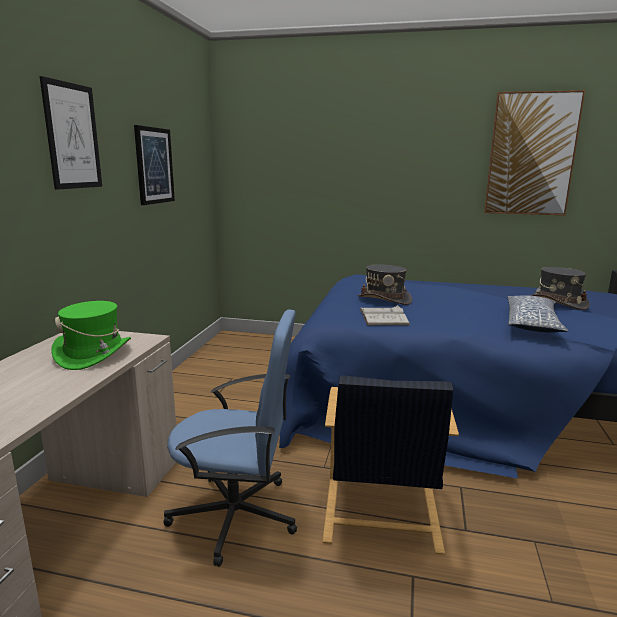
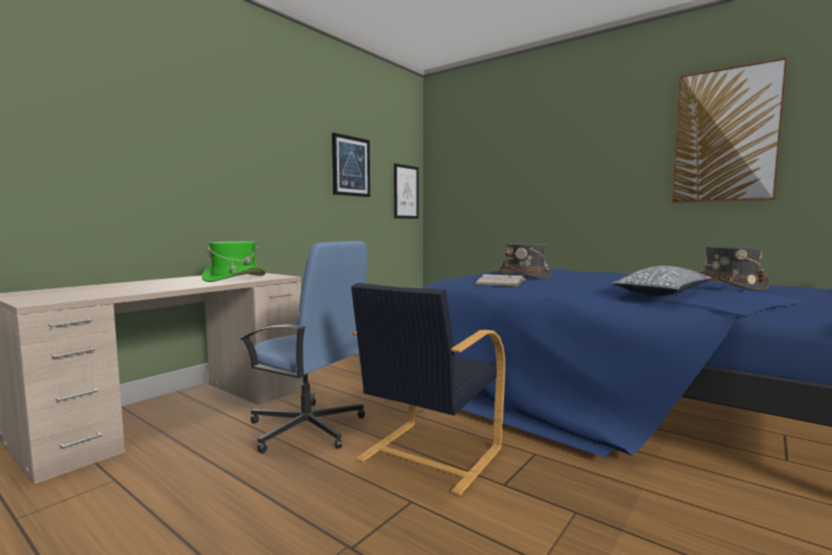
camera: 25 degrees right, 10 degrees down
picture [40,76,102,190] -> picture moved to [394,163,419,219]

